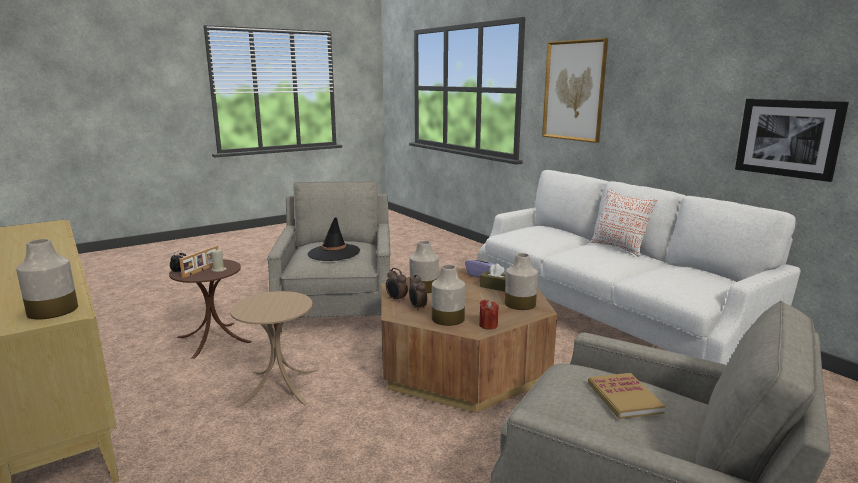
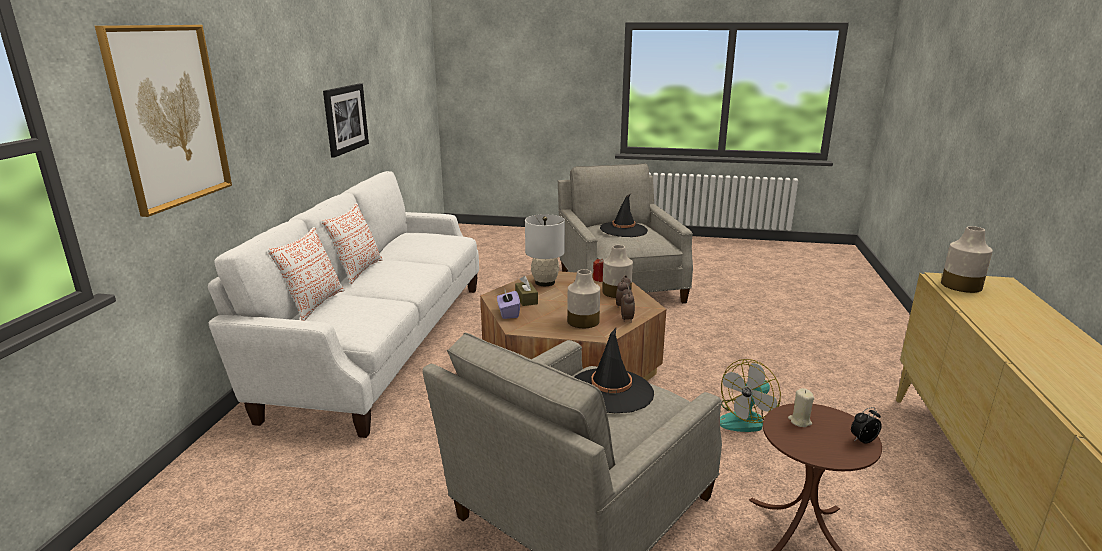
camera: 135 degrees left, 5 degrees up
picture frame [179,245,218,278] -> none
beige side table [230,291,318,407] -> fan [720,359,781,432]
beige vase [505,253,538,310] -> white table lamp [525,214,565,286]
book [588,373,665,419] -> black hat [600,194,648,237]
none -> white pillow [268,227,345,321]

